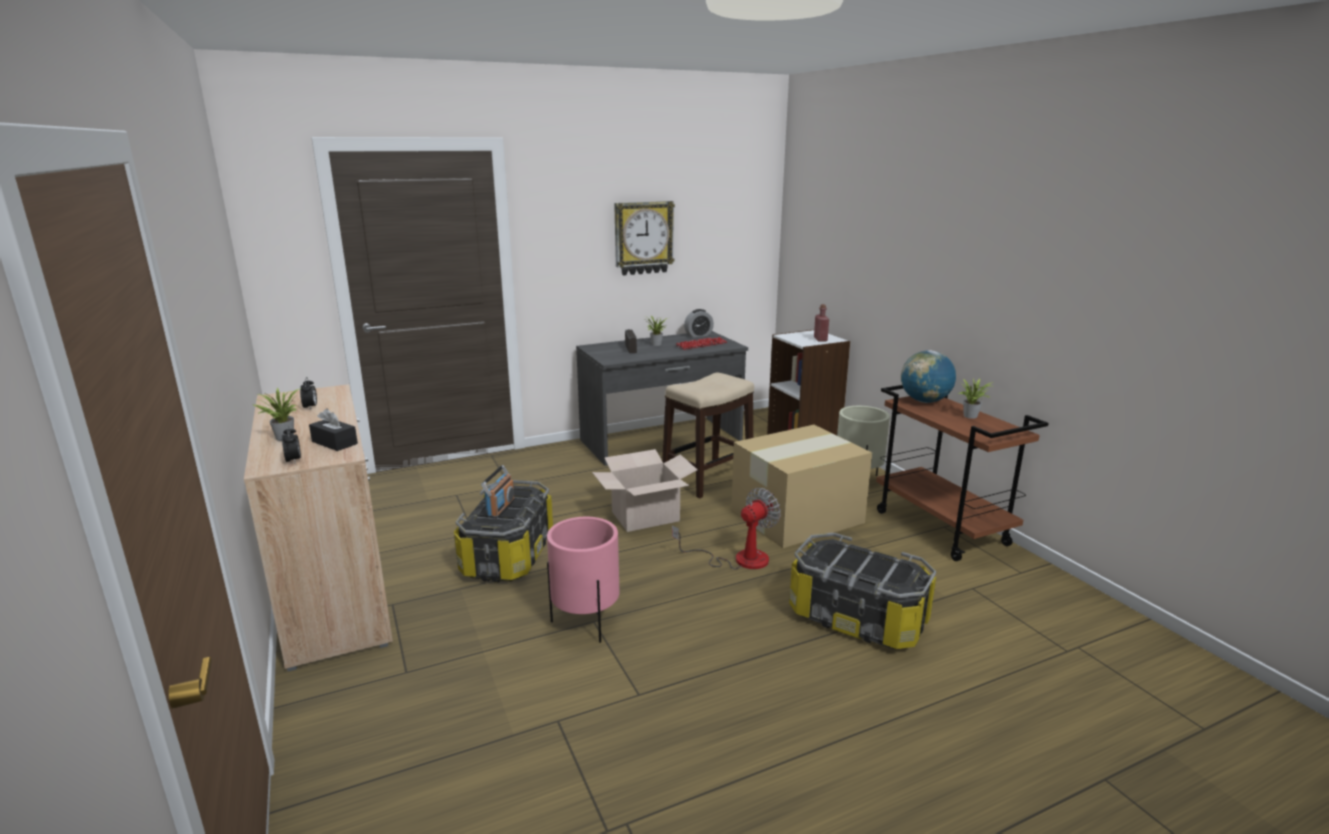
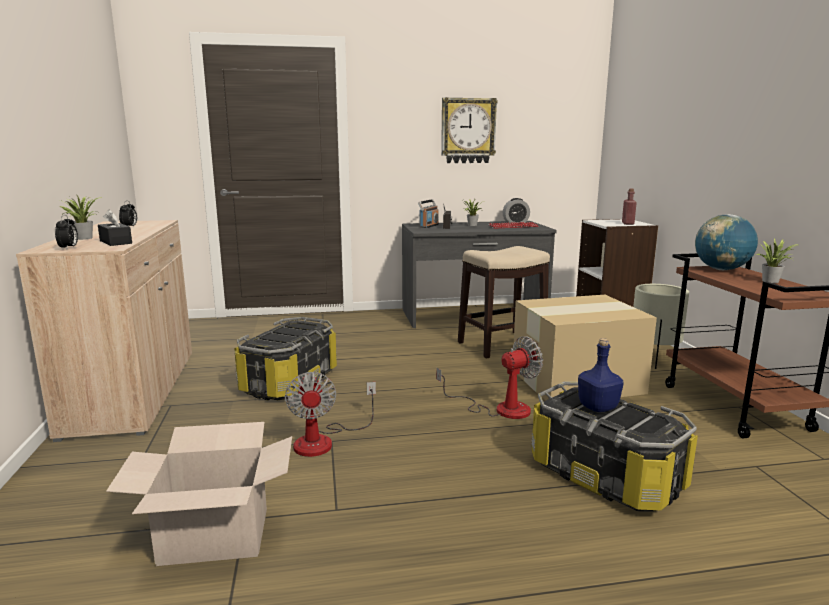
camera: 15 degrees right, 5 degrees down
radio [481,465,515,519] -> radio moved to [418,199,439,228]
pink planter [547,517,619,643] -> fan [285,372,376,457]
cardboard box [592,449,697,532] -> cardboard box moved to [106,422,292,566]
none -> blue bottle [578,338,624,412]

